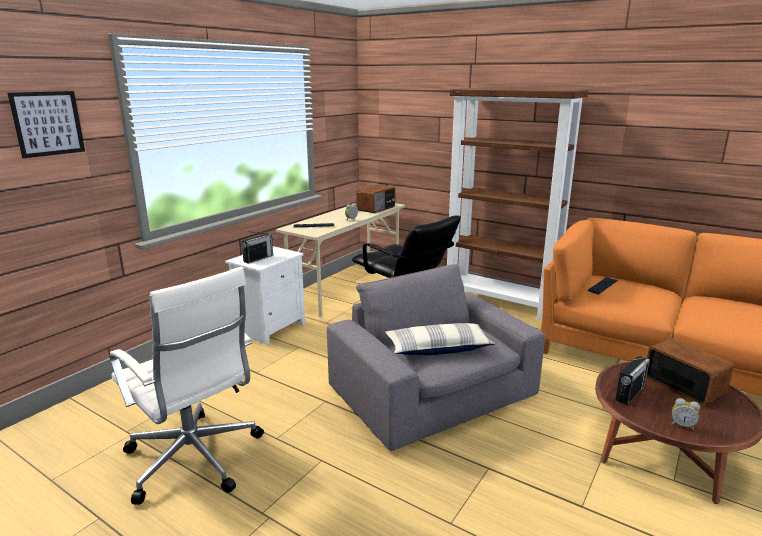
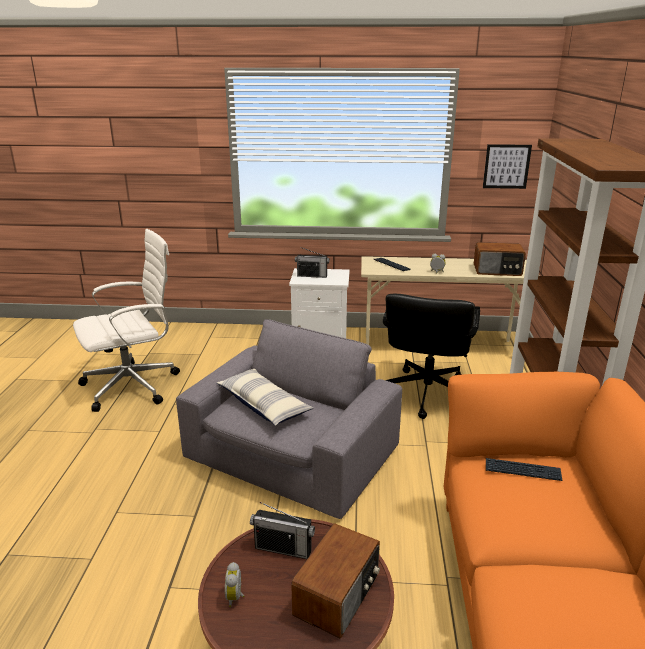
camera: 60 degrees right, 5 degrees up
picture [7,91,85,158] -> picture moved to [483,144,532,189]
white office chair [110,267,264,505] -> white office chair turned 135 degrees counterclockwise [73,229,180,412]

